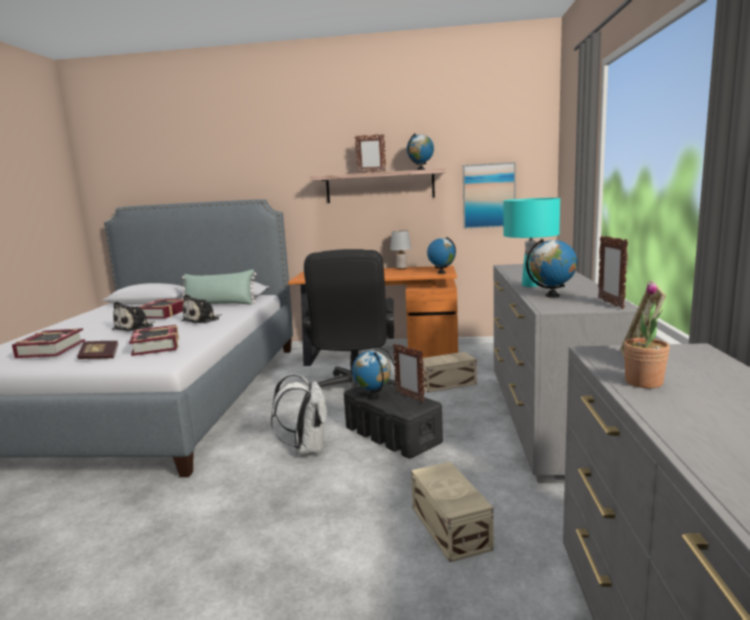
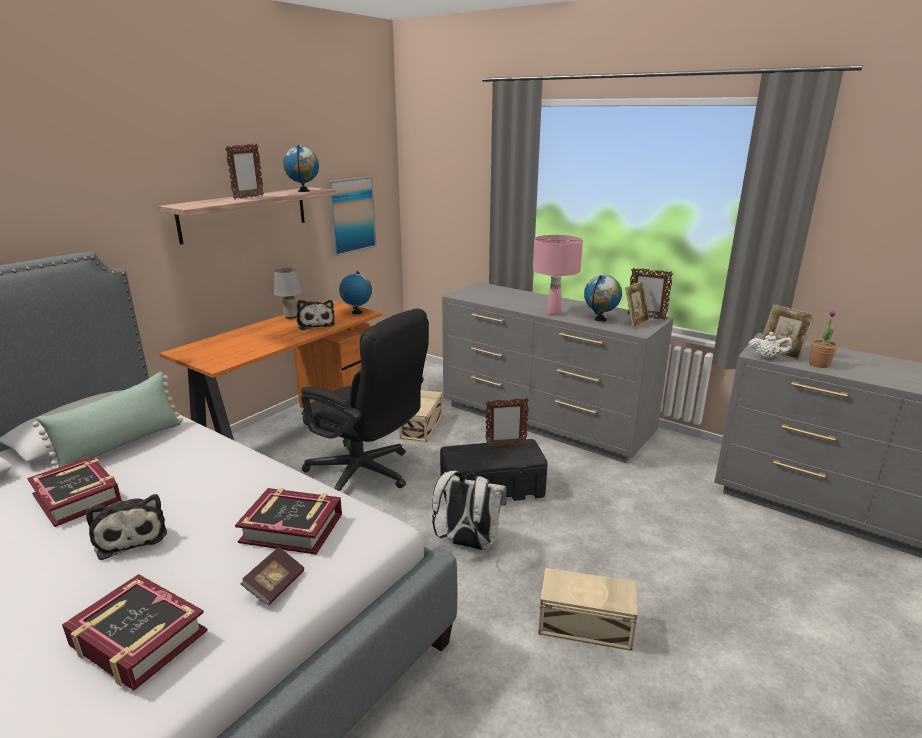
camera: 60 degrees left, 10 degrees up
plush toy [181,294,222,324] -> plush toy moved to [297,300,335,330]
globe [352,351,391,400] -> none
beige storage box [411,462,494,562] -> beige storage box moved to [538,568,637,651]
turquoise table lamp [503,198,560,287] -> pink table lamp [533,235,583,315]
none -> picture frame [625,281,650,329]
none -> white teapot [749,332,793,359]

